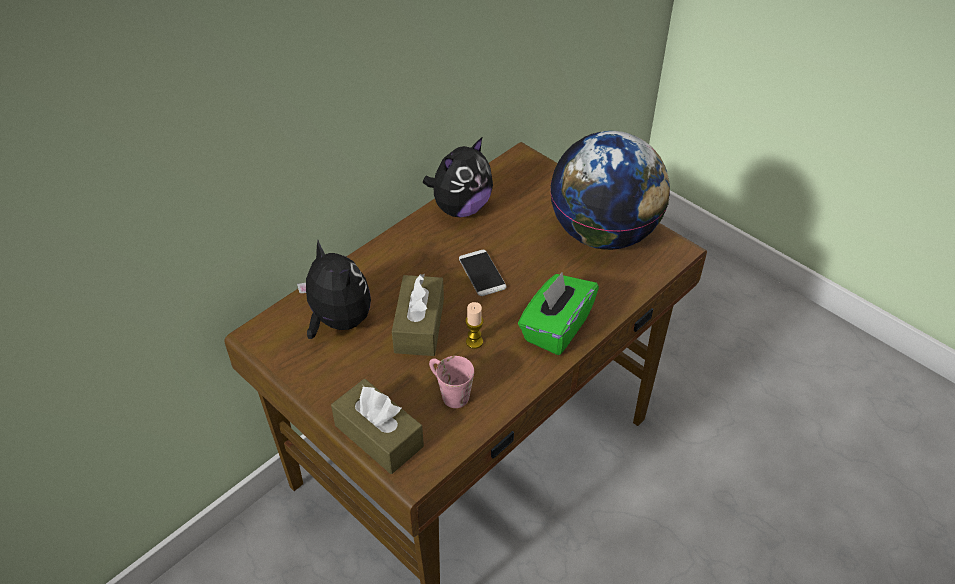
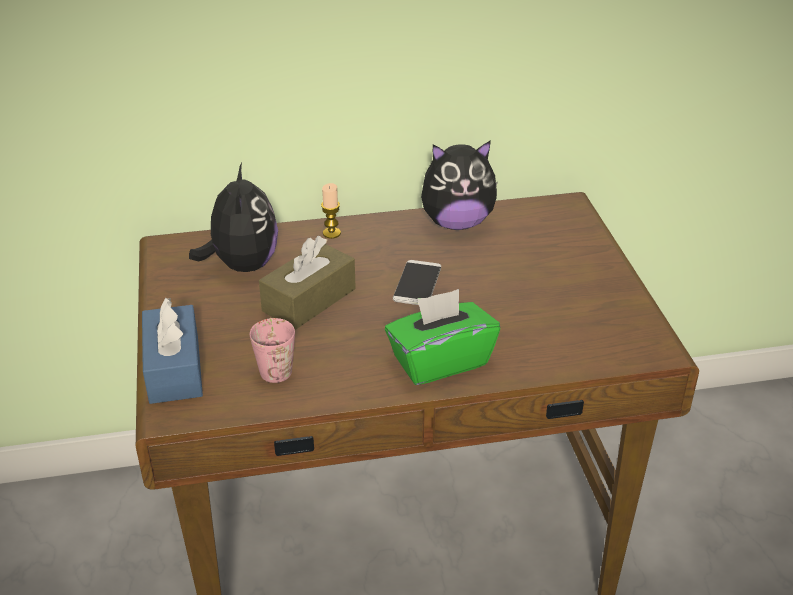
camera: 35 degrees right, 10 degrees down
brown tissue box [331,379,424,474] -> blue tissue box [142,298,203,404]
candle [465,302,483,349] -> candle moved to [321,183,341,239]
globe [550,131,670,250] -> none

